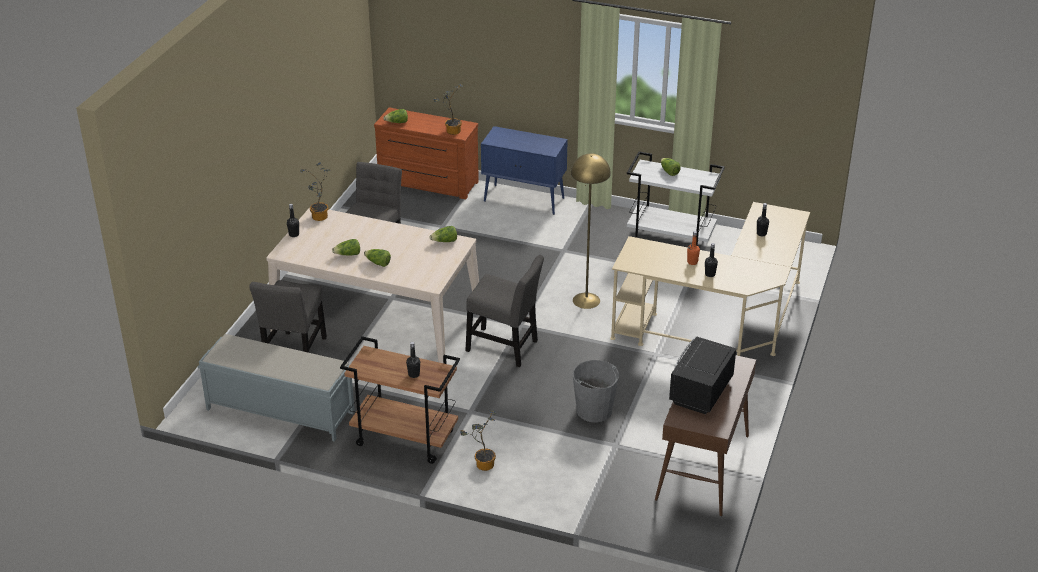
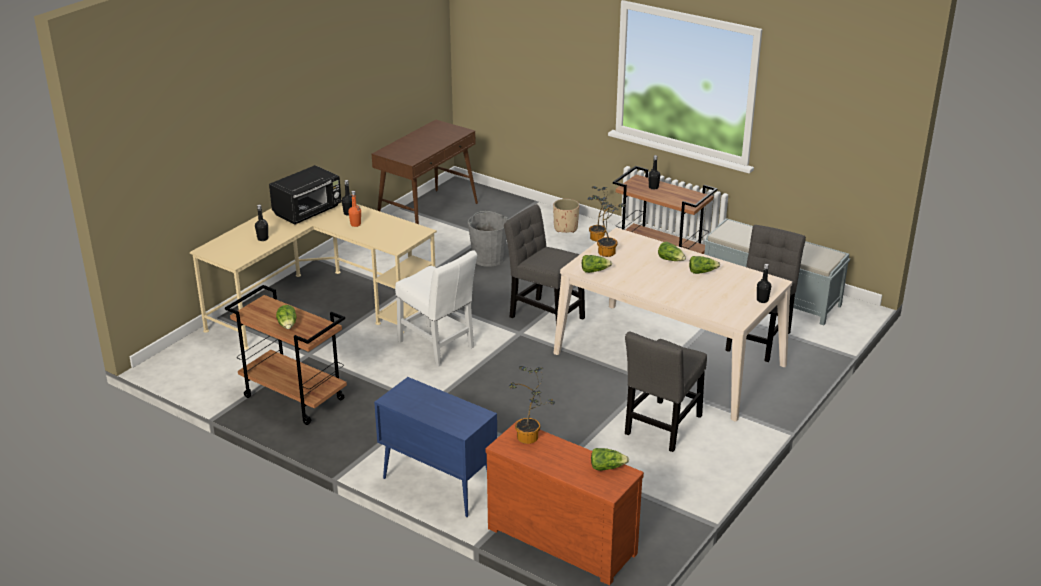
camera: 165 degrees left, 5 degrees down
potted plant [300,162,331,221] -> potted plant moved to [592,195,625,257]
yellow floor lamp [571,153,611,309] -> white chair [395,250,477,367]
white cart [627,151,725,246] -> brown cart [225,285,347,425]
black microwave [669,336,737,414] -> black microwave moved to [269,165,342,225]
none -> beige planter [553,199,579,233]

